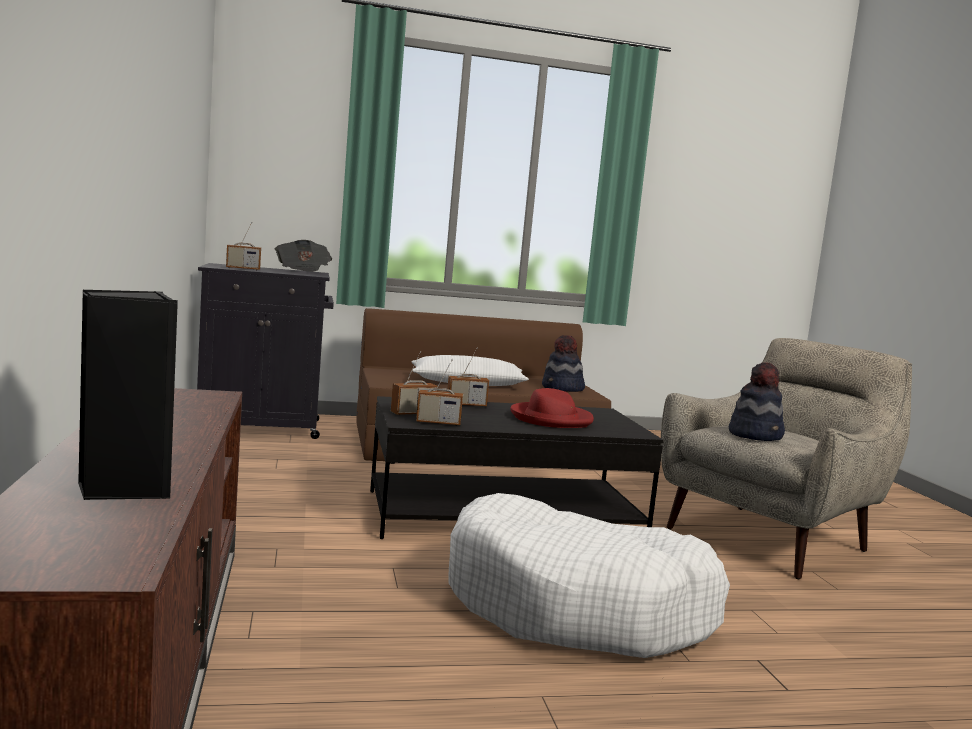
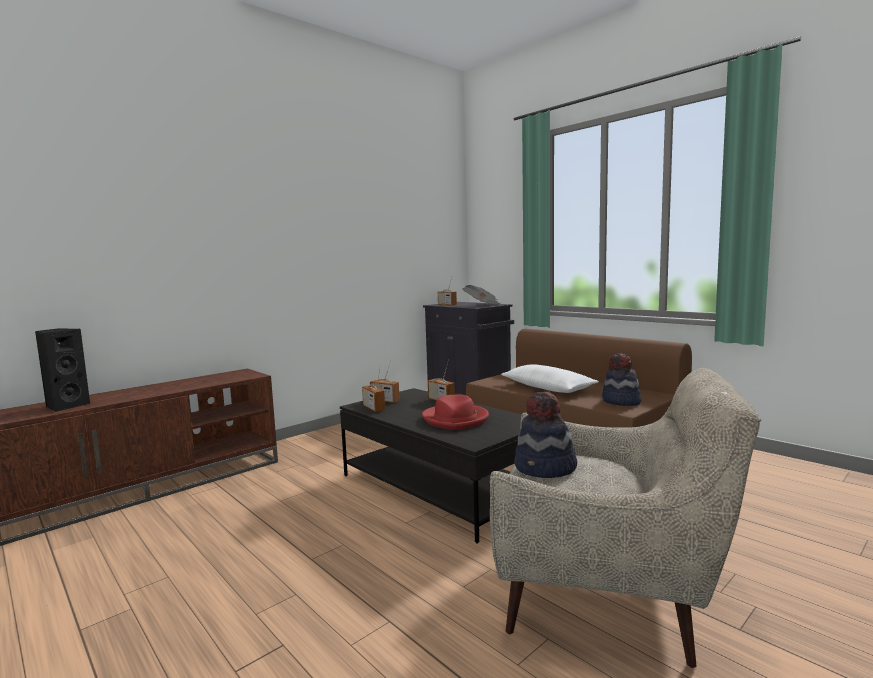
camera: 60 degrees right, 0 degrees up
white dog bed [449,493,730,658] -> none

